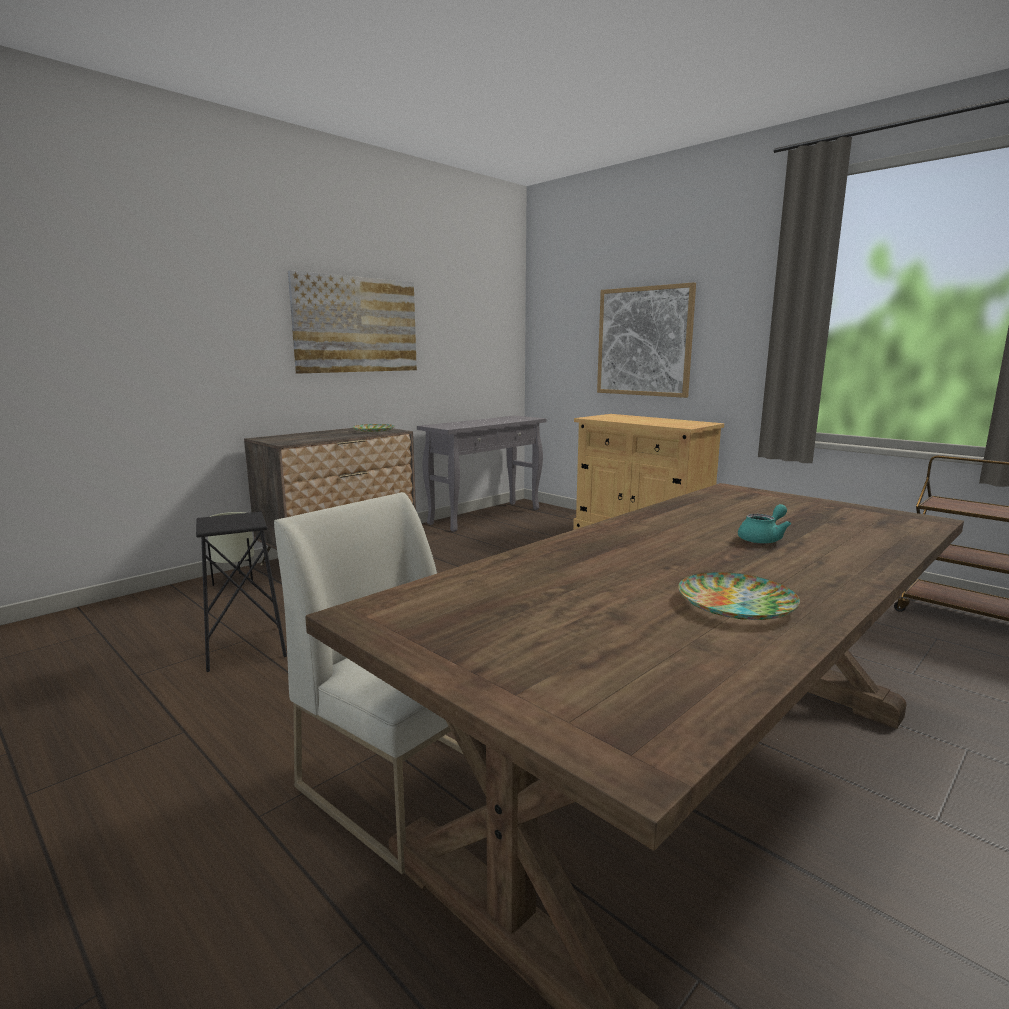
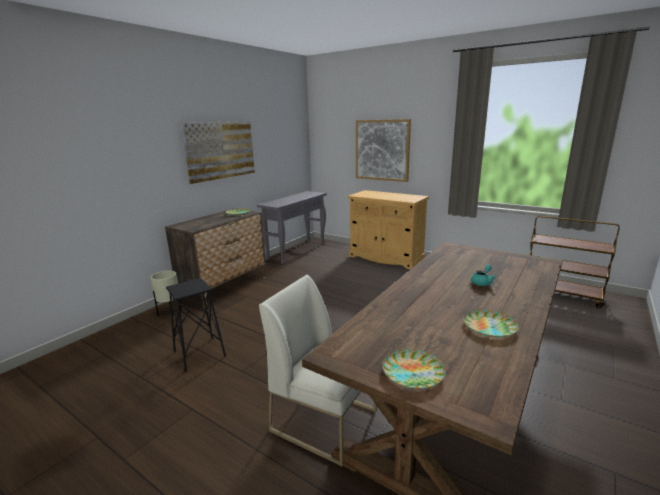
camera: 10 degrees left, 5 degrees up
none -> plate [382,349,446,389]

